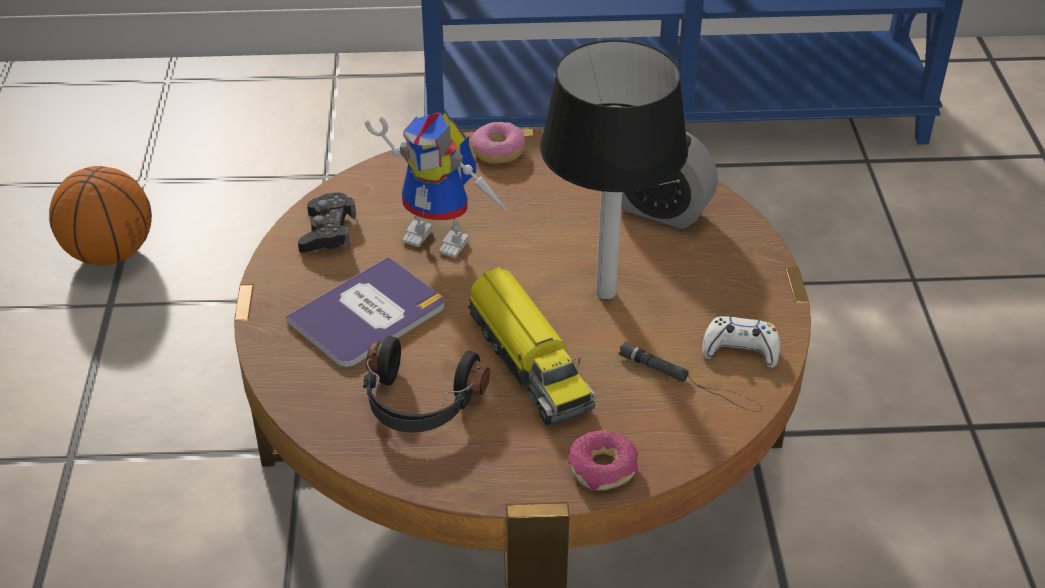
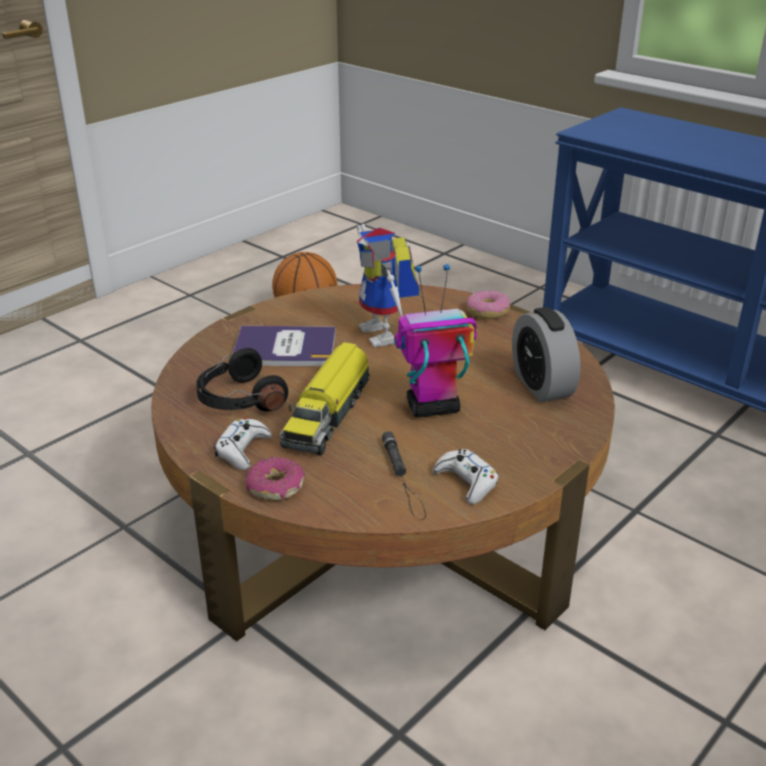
camera: 45 degrees right, 10 degrees down
black game controller [298,192,356,253] -> none
table lamp [540,40,688,299] -> toy robot [394,264,477,418]
none -> white game controller [214,417,272,470]

